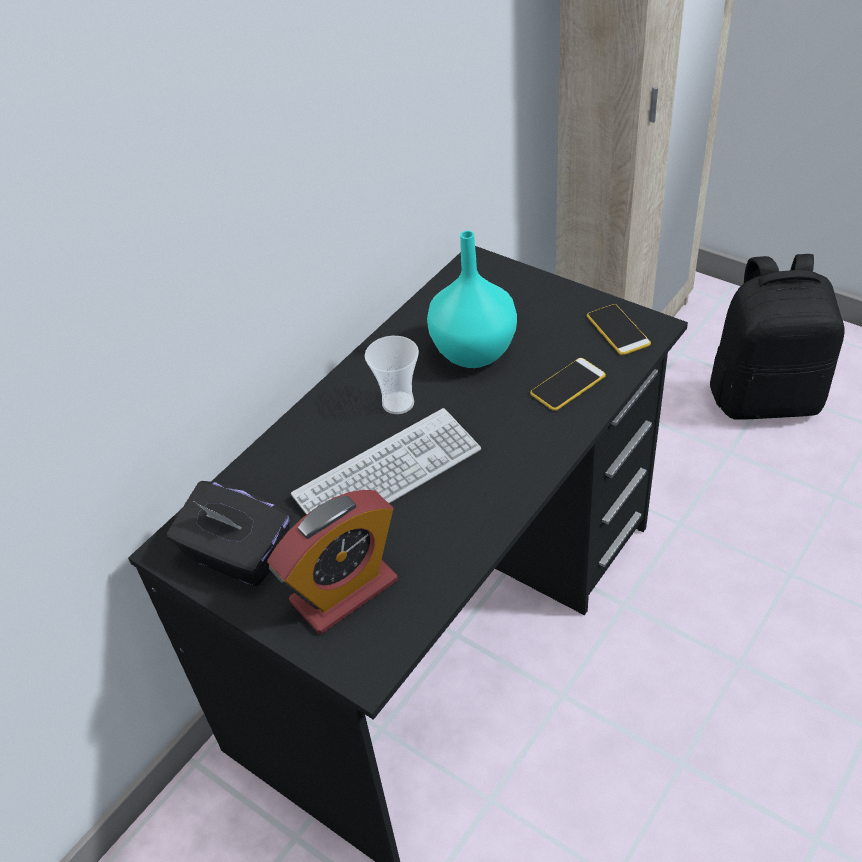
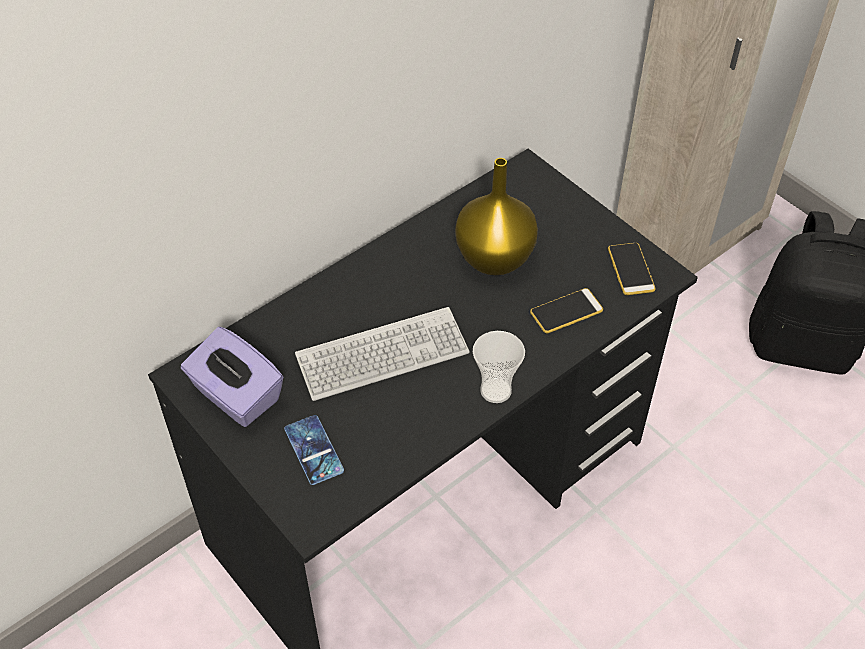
camera: 10 degrees right, 5 degrees up
black tissue box [167,481,290,586] -> purple tissue box [181,327,283,427]
alarm clock [267,490,398,634] -> phone [284,415,344,485]
cup [365,336,419,414] -> cup moved to [473,331,525,403]
turquoise vase [427,231,517,368] -> yellow vase [455,158,538,275]

